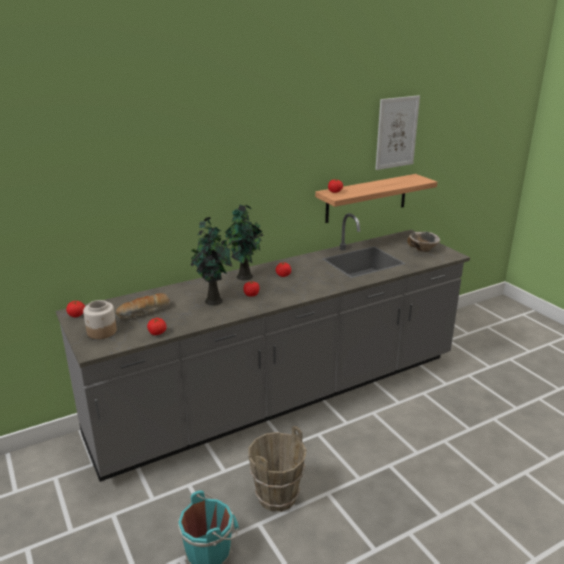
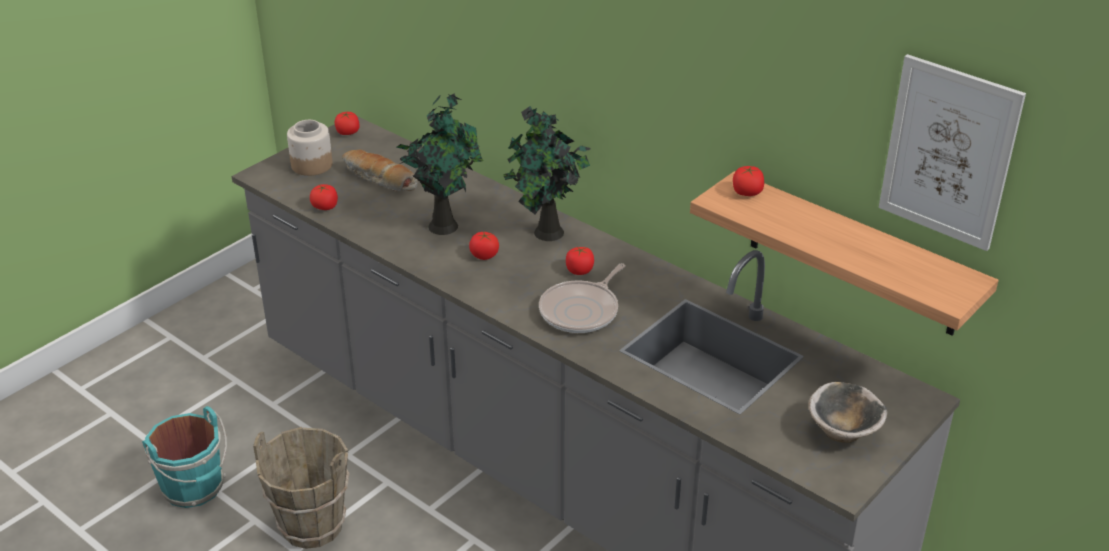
camera: 70 degrees right, 10 degrees up
none -> frying pan [539,263,625,333]

